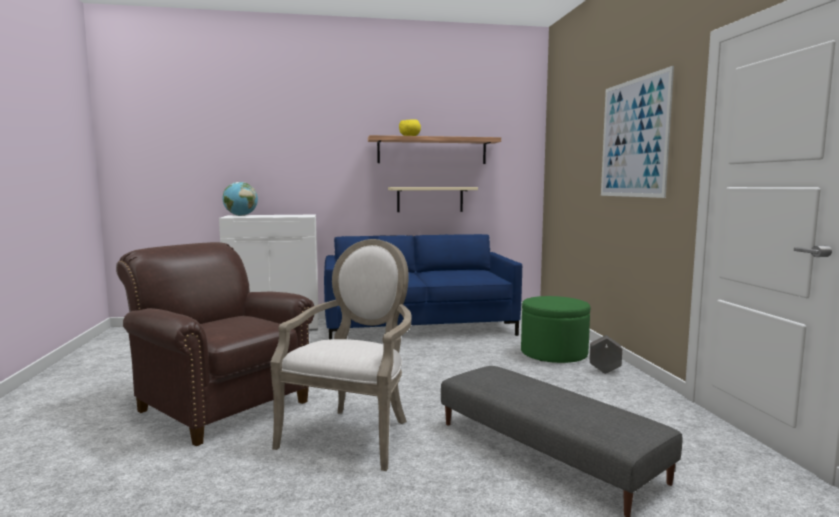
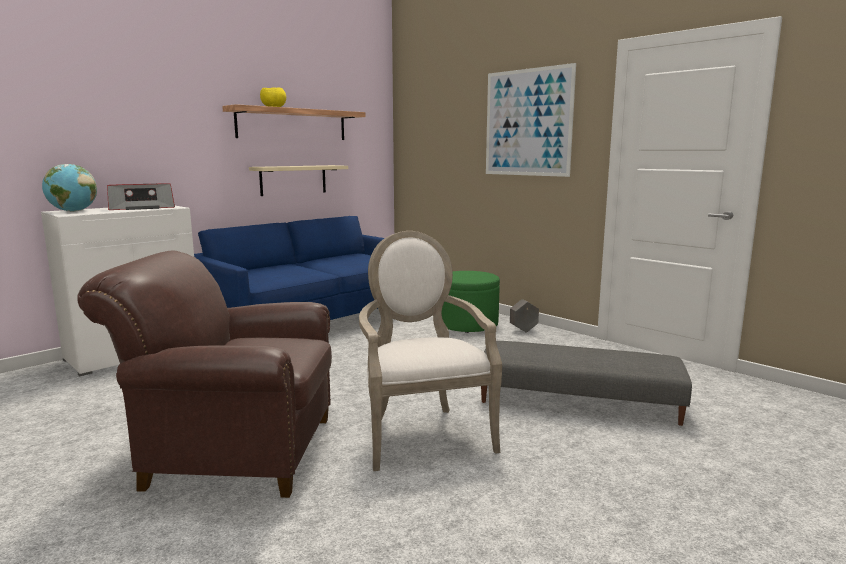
camera: 35 degrees left, 5 degrees up
none -> radio [107,183,175,210]

